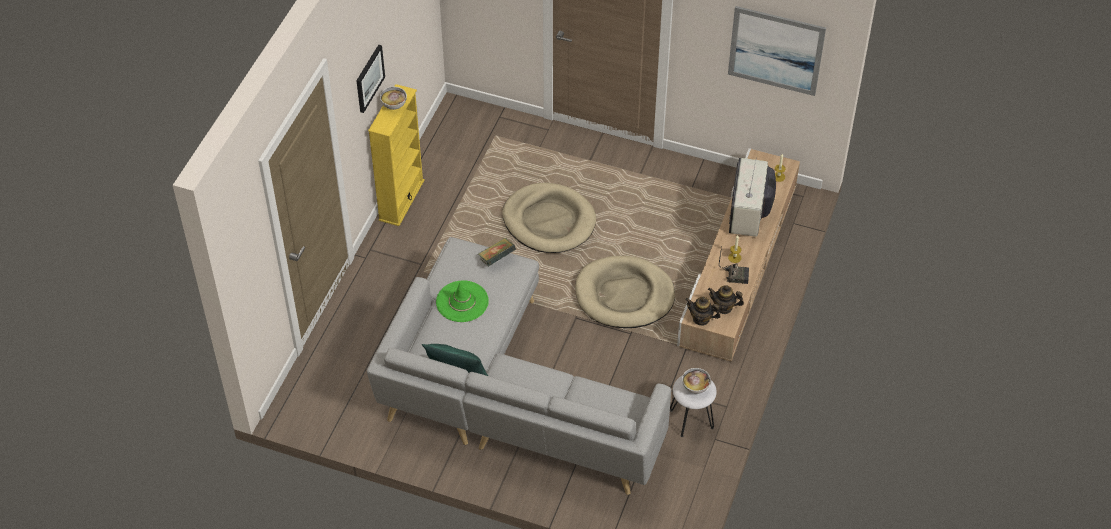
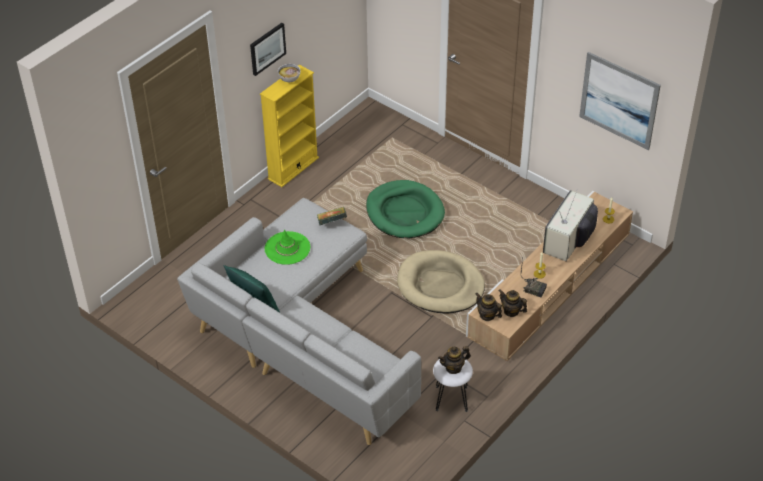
camera: 20 degrees right, 5 degrees down
beige dog bed [502,183,596,253] -> green dog bed [366,180,445,238]
bowl [682,368,711,394] -> teapot [438,346,471,374]

